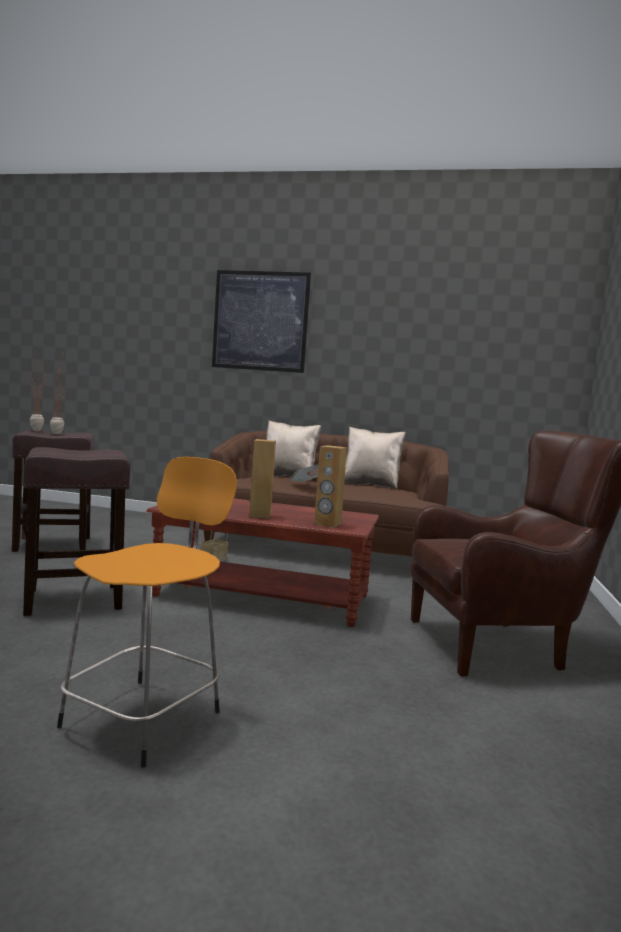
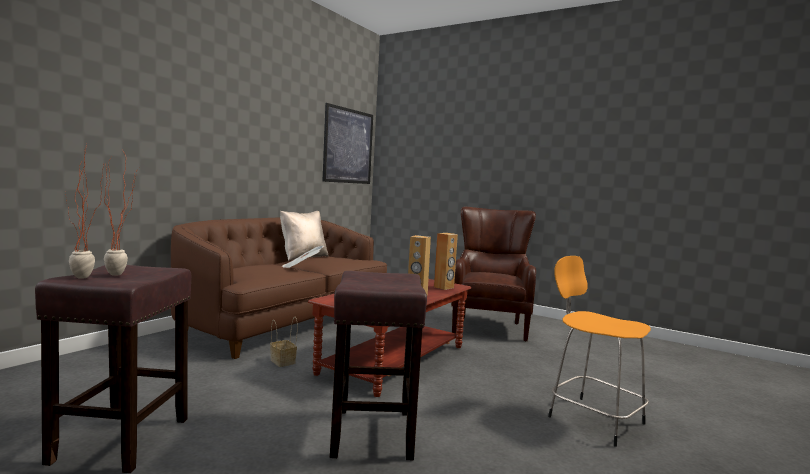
camera: 70 degrees left, 0 degrees up
picture [212,270,311,373] -> picture moved to [323,103,373,184]
beige pillow [266,421,321,481] -> none

